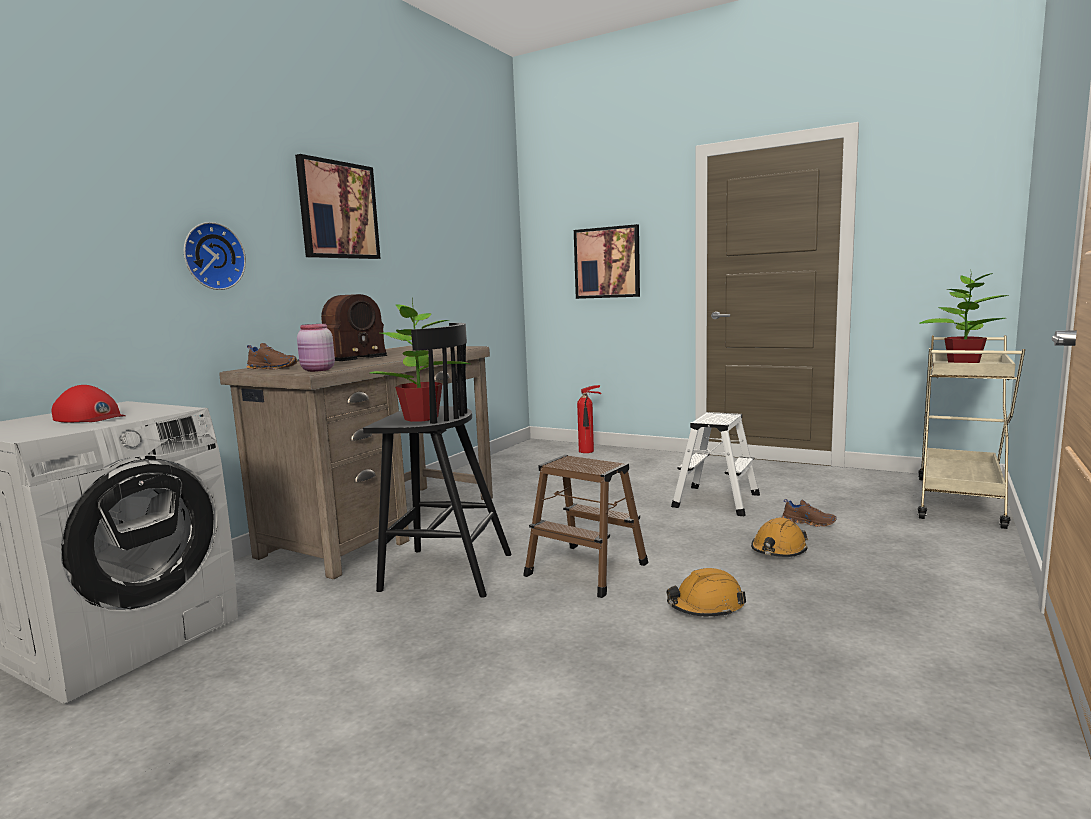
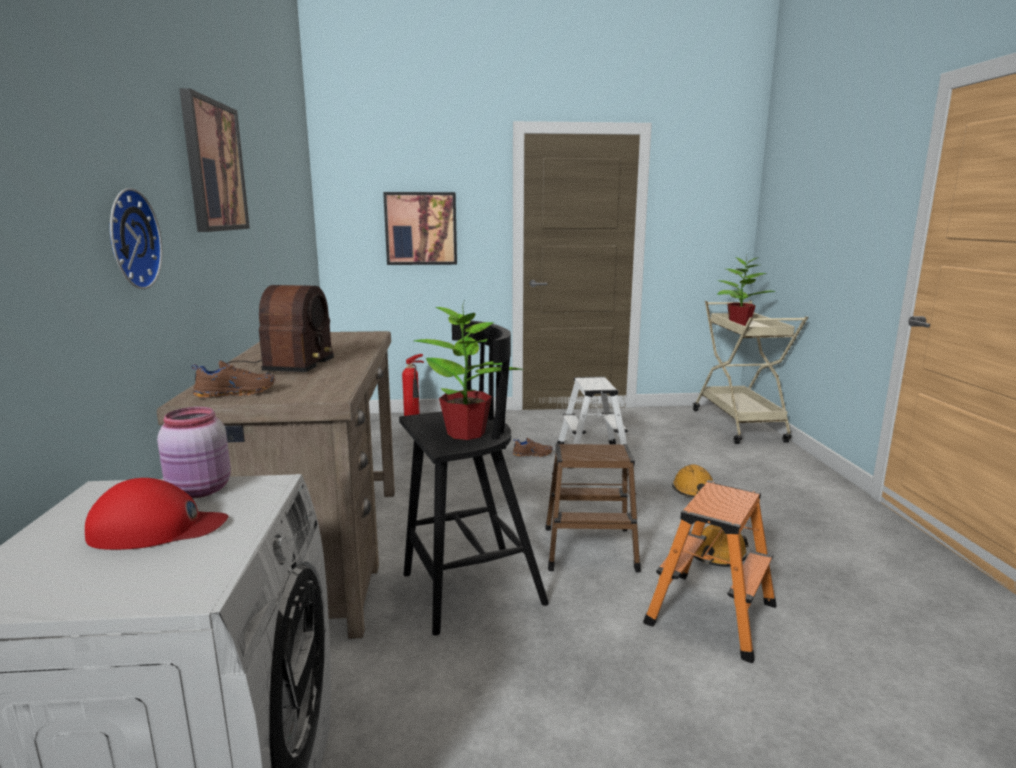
camera: 35 degrees left, 5 degrees up
pink jar [297,324,335,372] -> pink jar moved to [157,407,231,498]
brown shoe [782,499,837,527] -> brown shoe moved to [512,438,553,457]
none -> orange step ladder [643,480,777,663]

